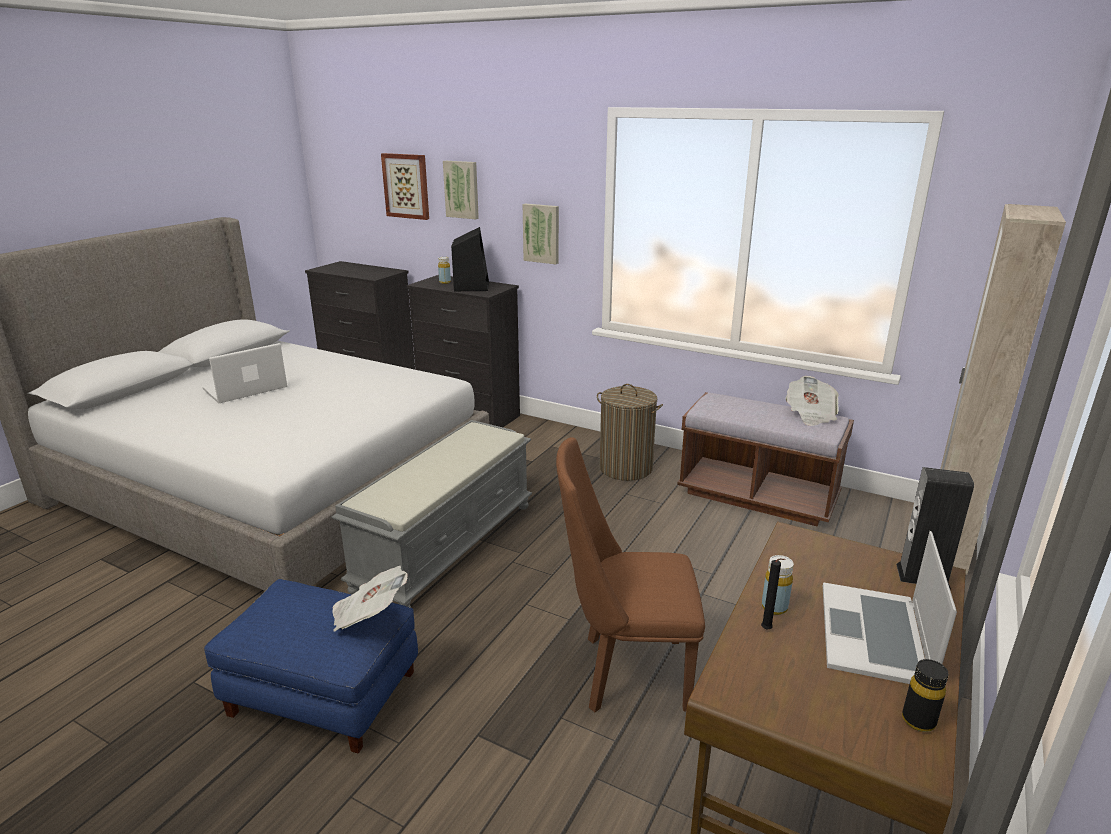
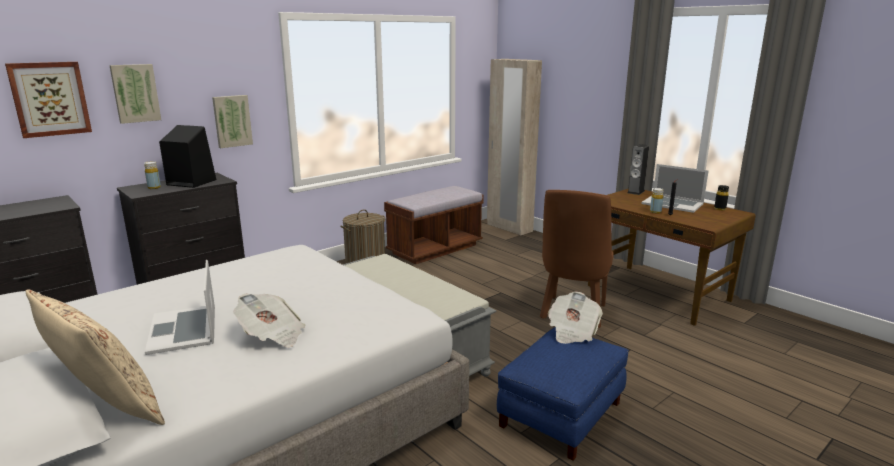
camera: 70 degrees left, 5 degrees down
newspaper [785,376,839,426] -> newspaper moved to [233,293,305,347]
none -> beige pillow [26,289,165,425]

